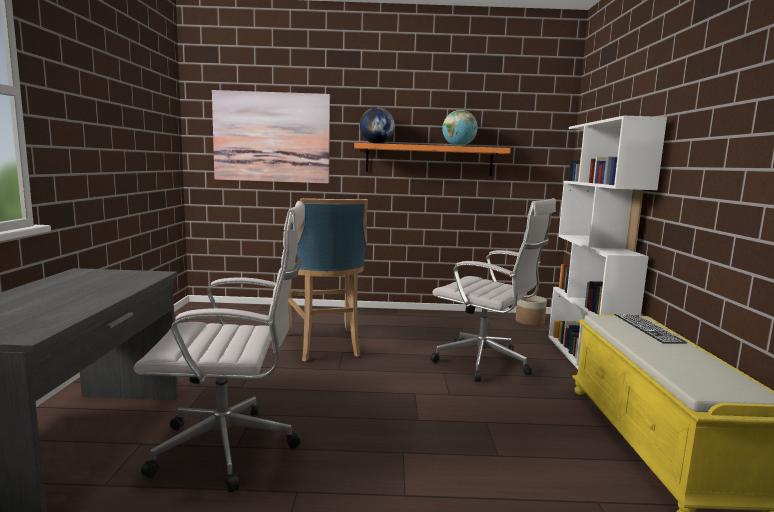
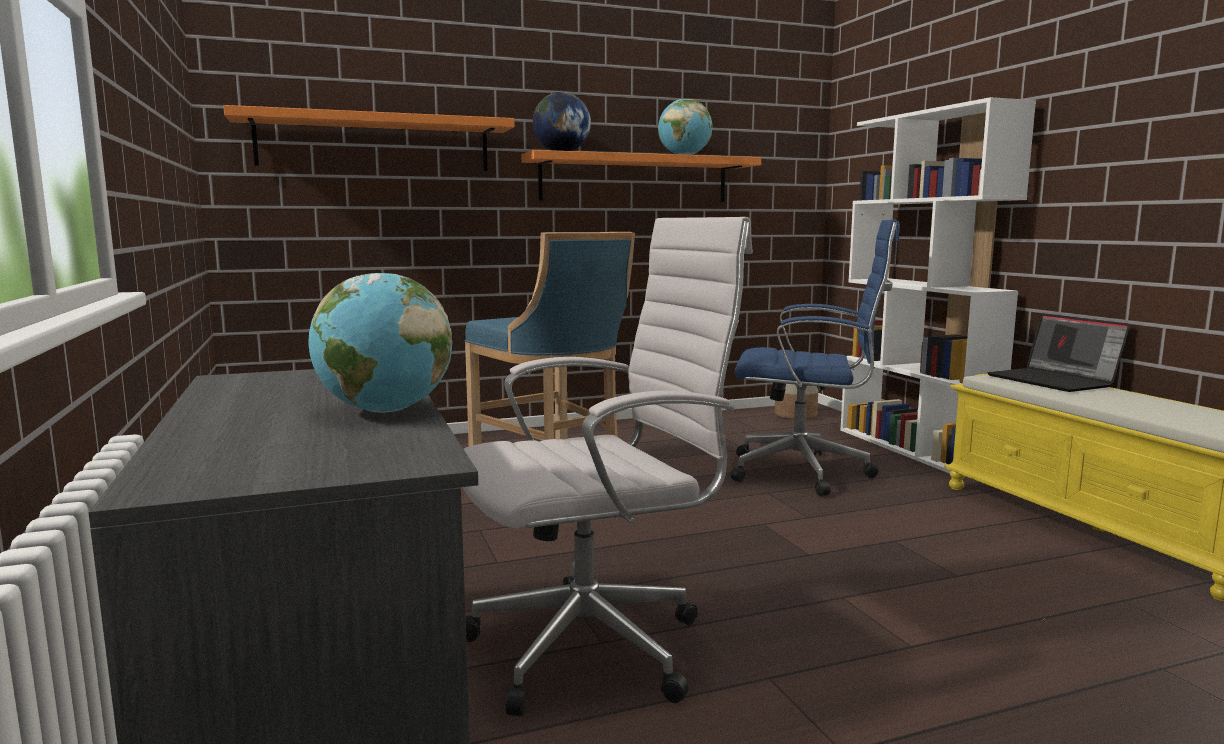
camera: 20 degrees left, 0 degrees up
picture [212,90,330,183] -> orange shelf [223,105,515,171]
white office chair [430,198,556,382] -> blue office chair [731,220,900,496]
keyboard [615,314,687,344] -> laptop [987,314,1130,392]
none -> globe [308,273,452,412]

